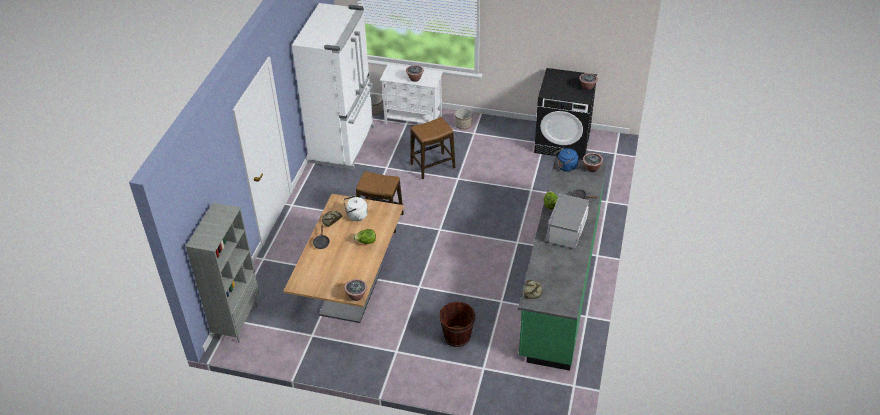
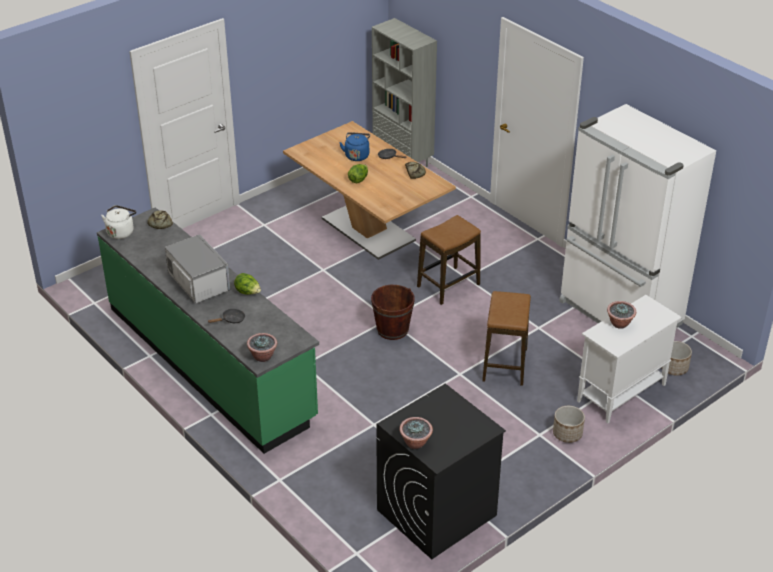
camera: 125 degrees right, 5 degrees down
white kettle [343,195,368,221] -> white kettle moved to [101,205,136,239]
potted plant [344,279,367,301] -> none
brown bucket [439,302,475,347] -> brown bucket moved to [371,285,415,340]
blue kettle [554,148,578,172] -> blue kettle moved to [339,132,370,161]

